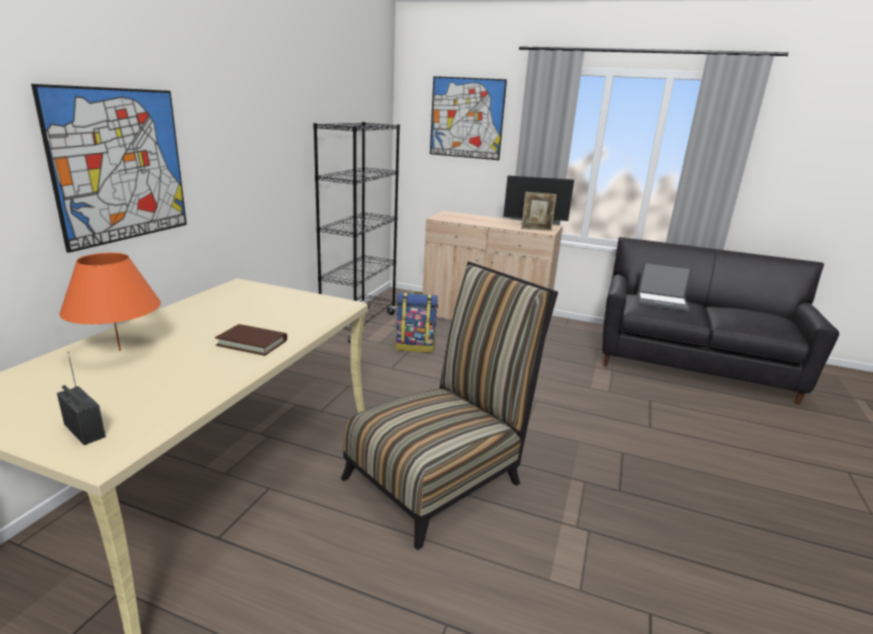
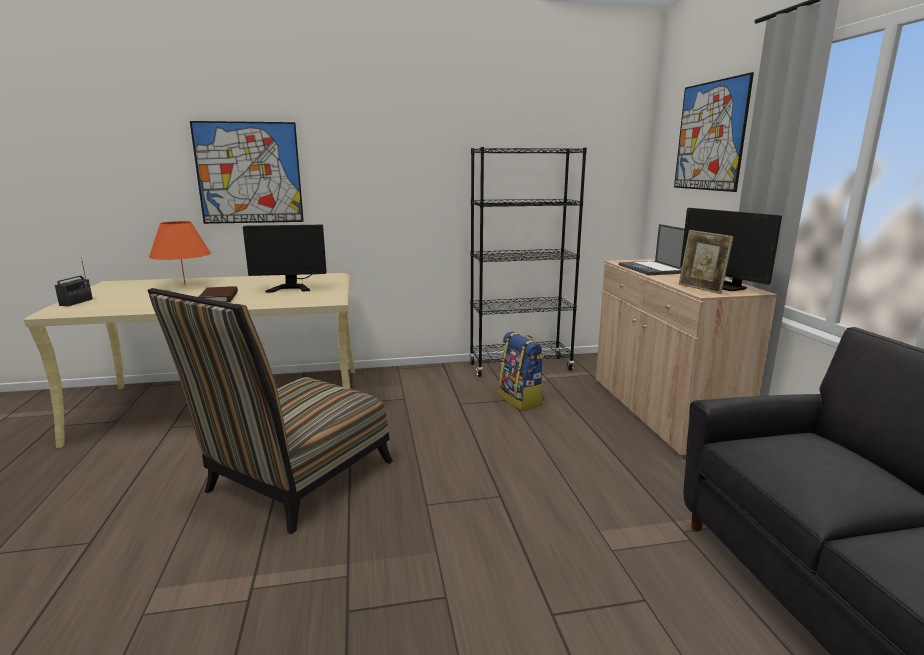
camera: 60 degrees right, 5 degrees down
chair [341,261,558,550] -> chair turned 105 degrees clockwise [147,288,393,534]
laptop [637,261,693,312] -> laptop moved to [619,224,685,275]
none -> monitor [243,225,327,293]

